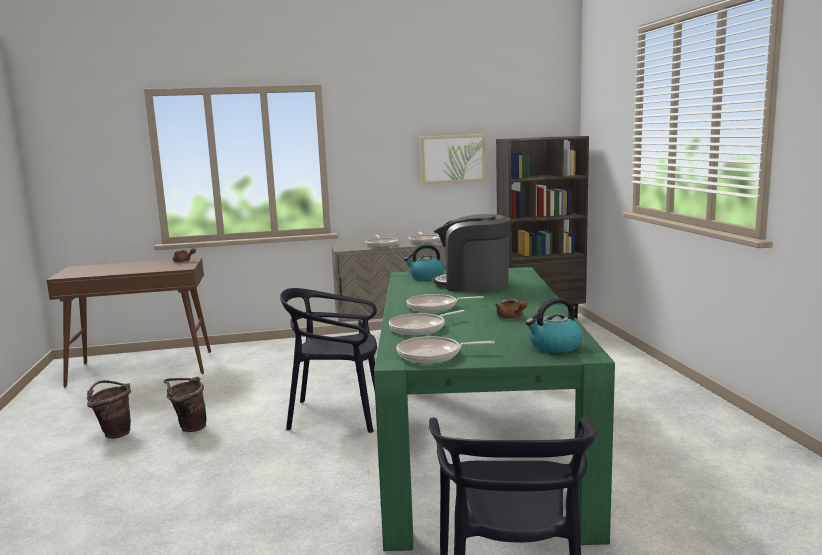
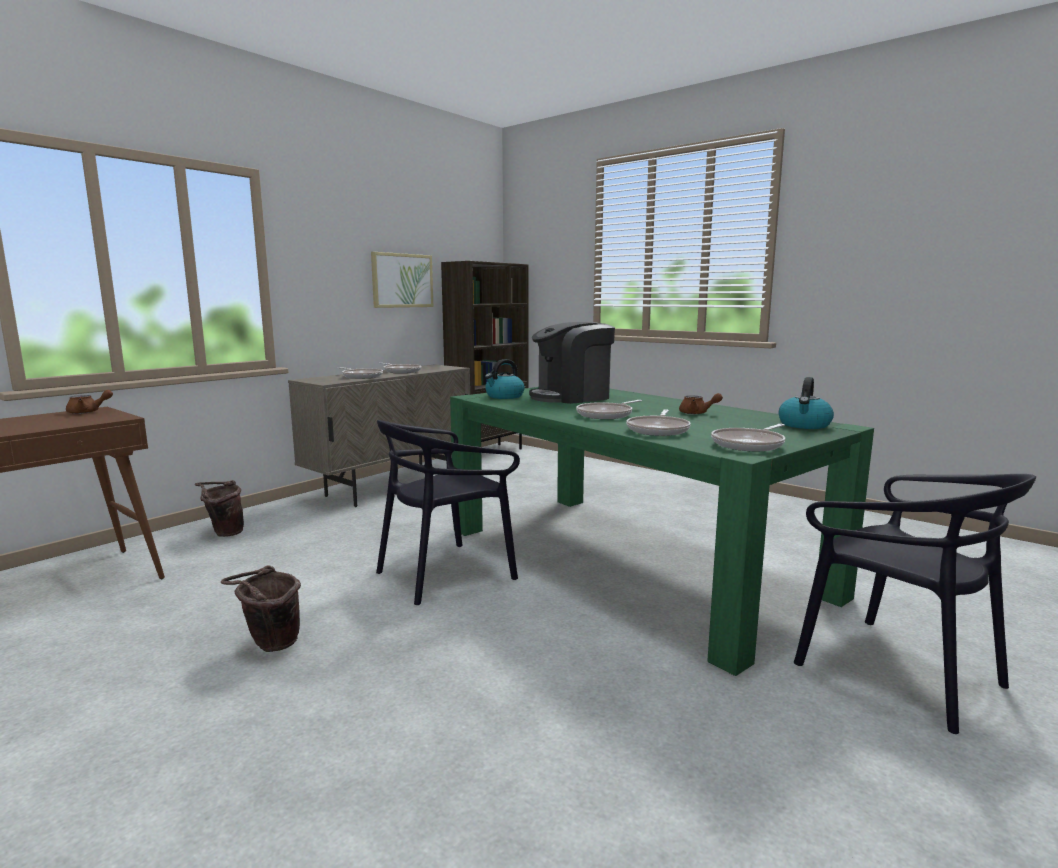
camera: 40 degrees left, 0 degrees up
brown bucket [87,380,131,439] -> brown bucket moved to [195,480,244,537]

